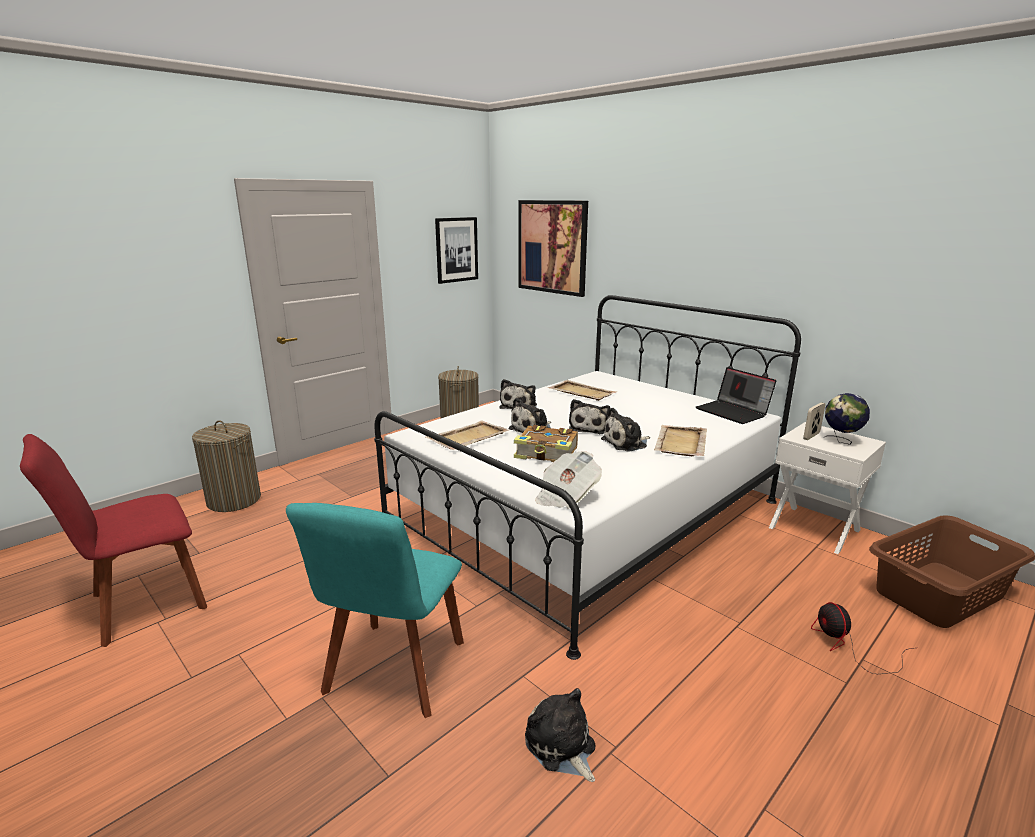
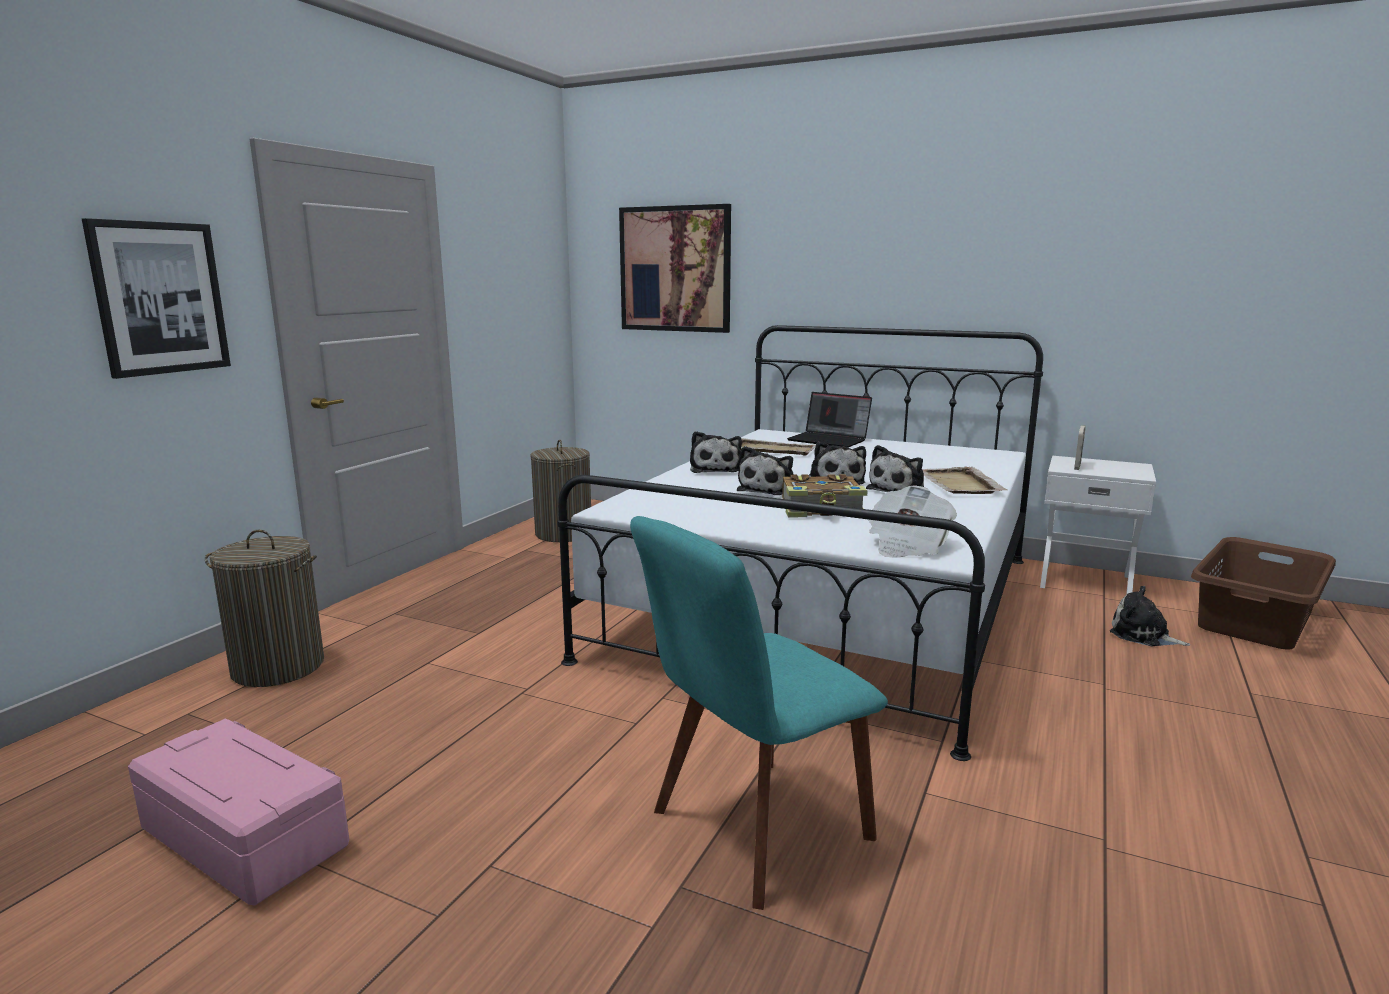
camera: 20 degrees left, 5 degrees down
red chair [20,434,207,647] -> pink storage box [128,718,349,906]
turquoise chair [286,503,464,718] -> turquoise chair turned 60 degrees clockwise [630,516,888,910]
beige tray [426,420,509,450] -> none
picture [435,217,478,284] -> picture moved to [82,218,231,379]
plush toy [525,688,595,782] -> plush toy moved to [1110,586,1190,647]
laptop [696,367,776,424] -> laptop moved to [787,392,872,447]
fan [811,602,913,674] -> none
globe [823,393,870,445] -> none

